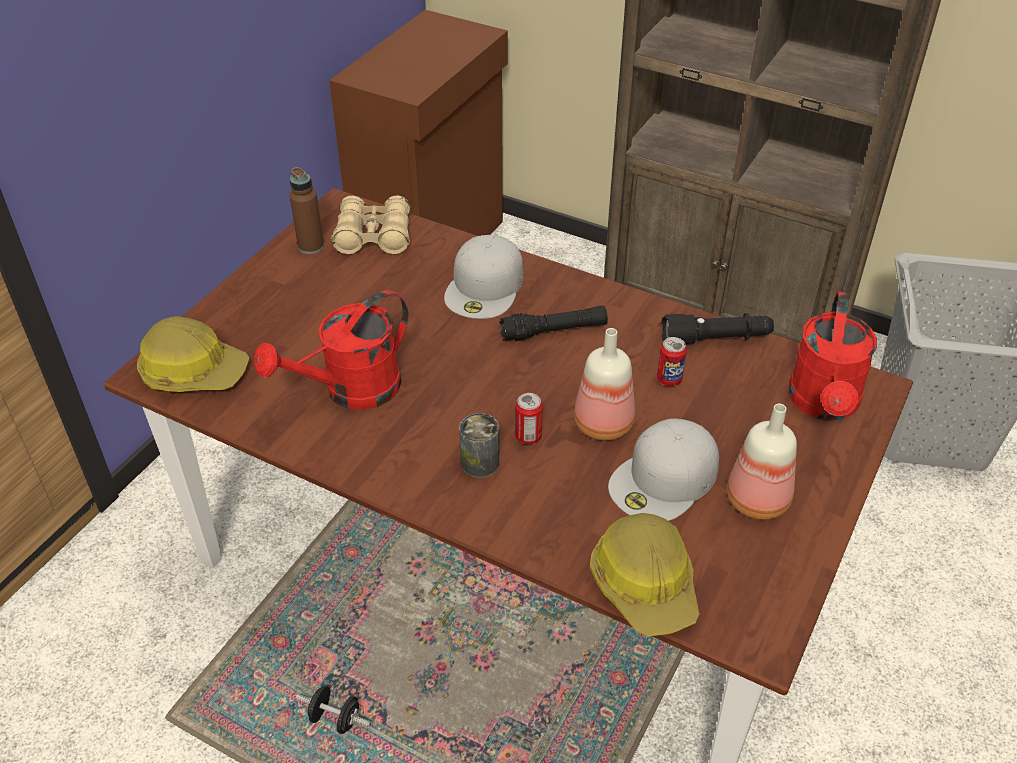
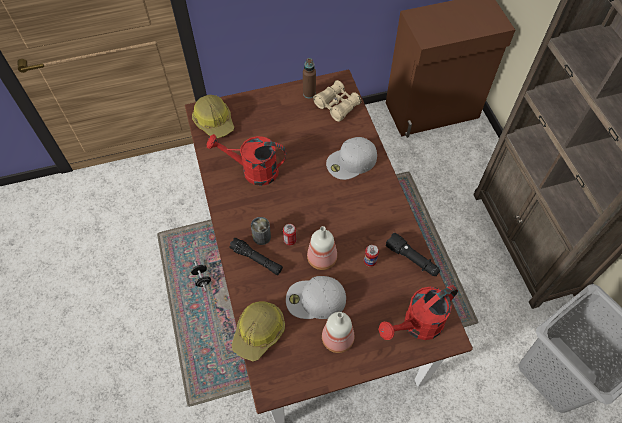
camera: 45 degrees right, 15 degrees up
black flashlight [499,306,608,341] -> black flashlight moved to [229,238,283,275]

